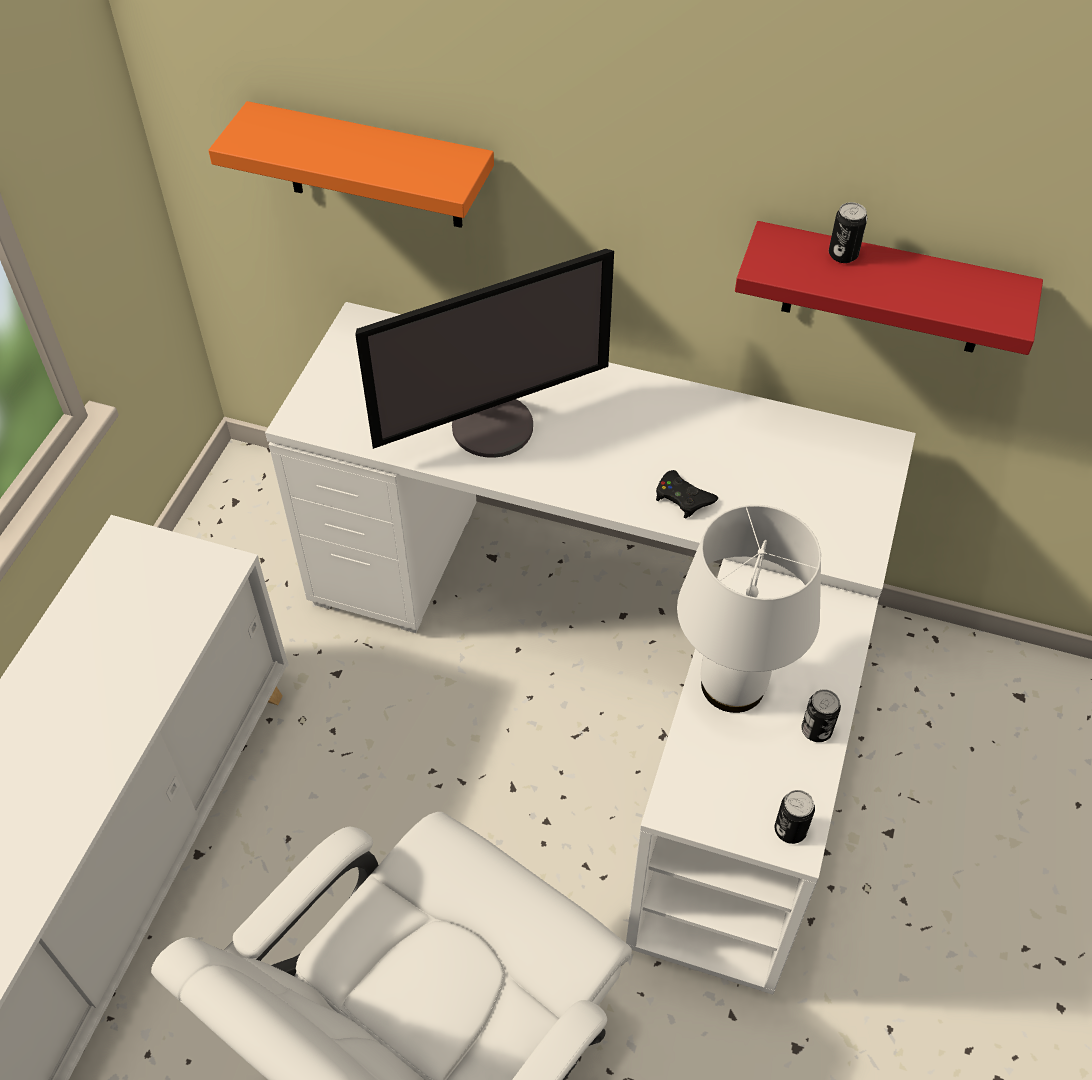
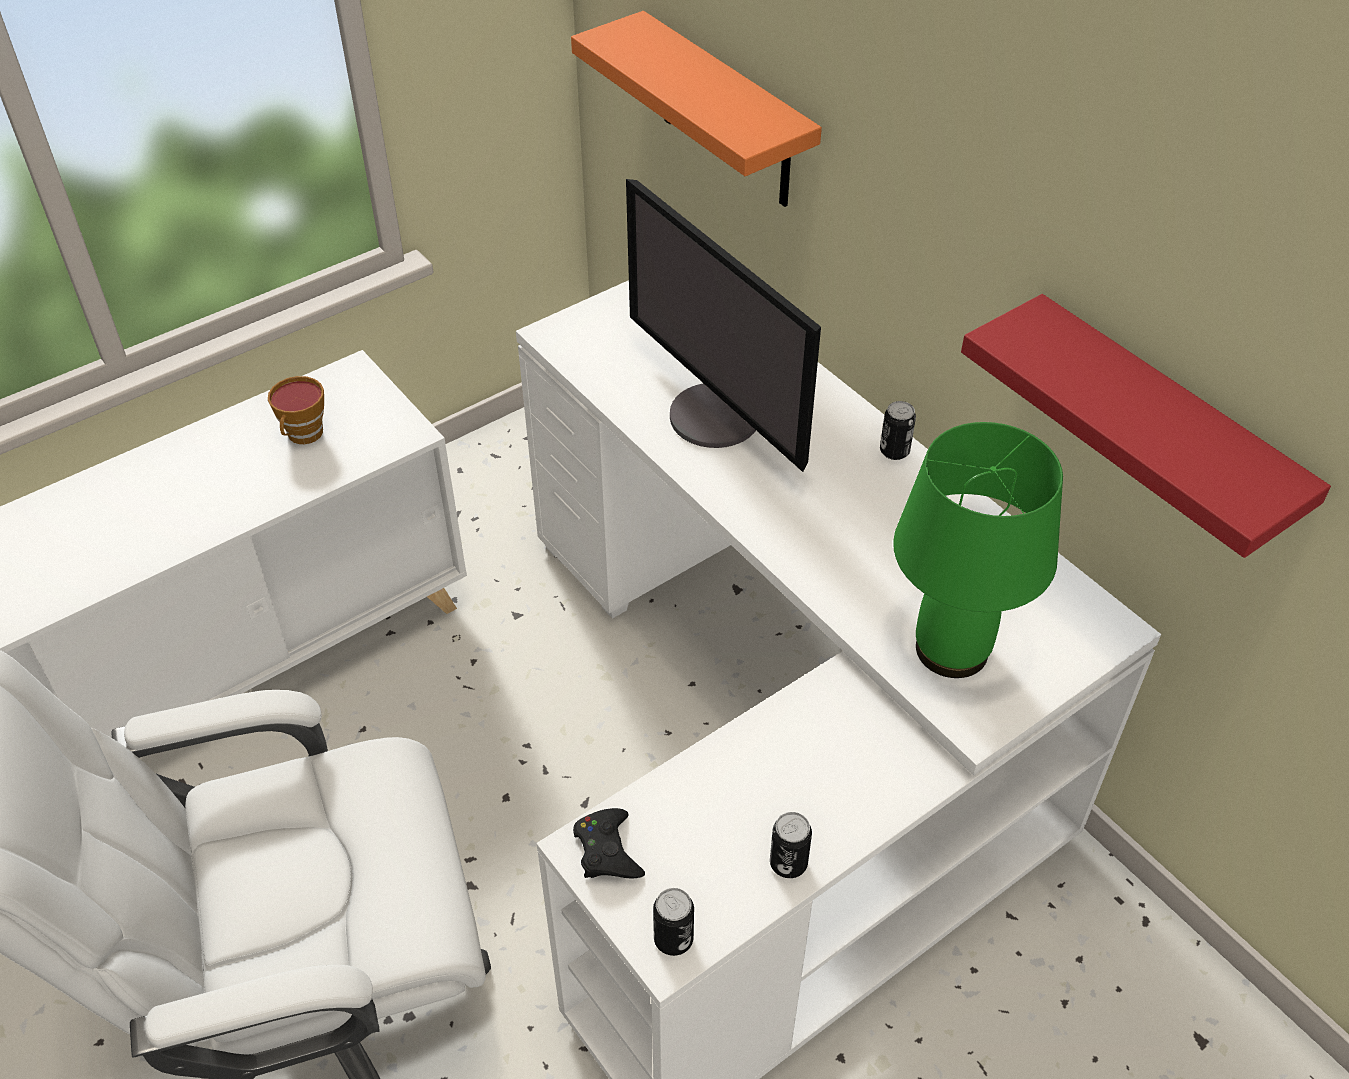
camera: 35 degrees right, 5 degrees down
monitor [355,249,614,458] -> monitor turned 45 degrees clockwise [626,179,821,472]
black game controller [656,470,718,519] -> black game controller moved to [573,808,645,878]
white table lamp [677,505,821,713] -> none
can [829,202,867,263] -> can moved to [880,401,916,460]
none -> cup [268,376,324,444]
none -> green table lamp [893,422,1063,678]

